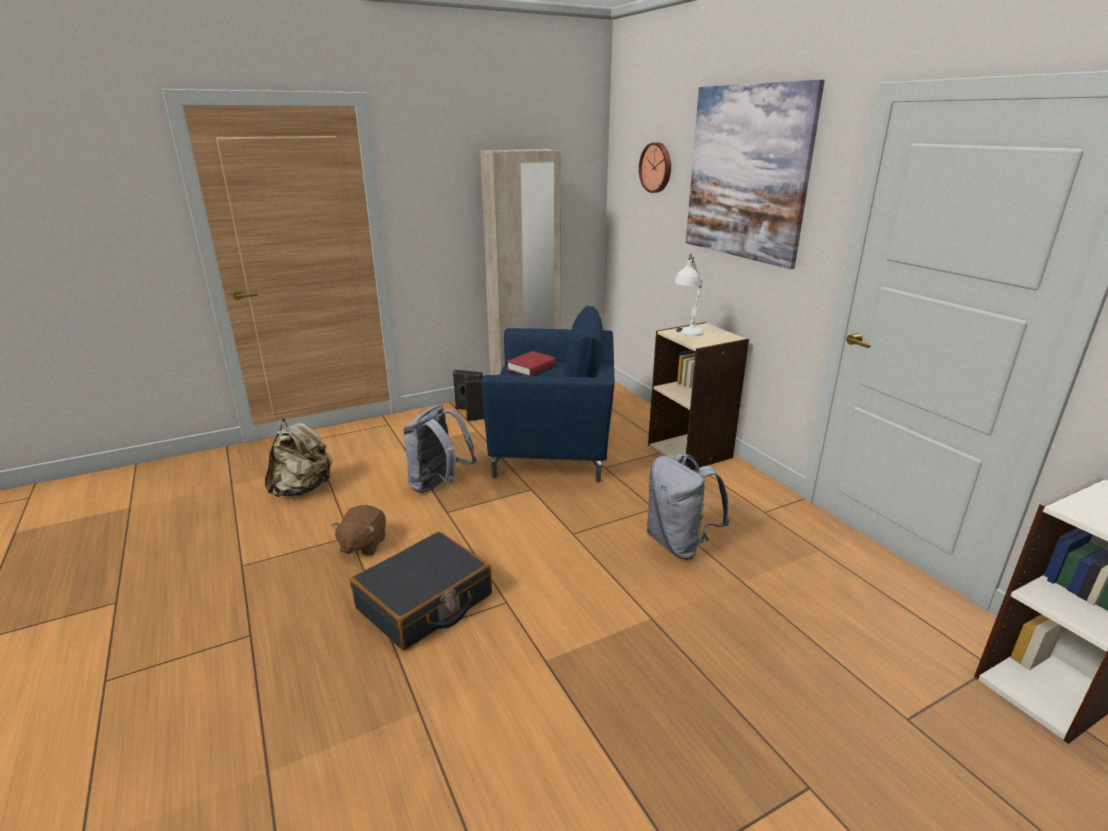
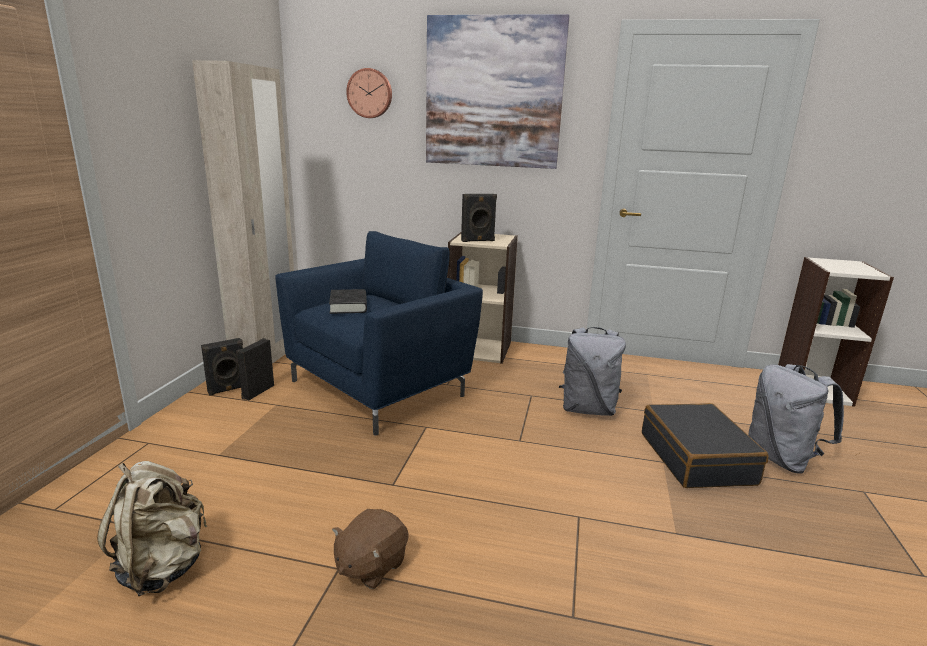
camera: 50 degrees left, 5 degrees down
brown plush toy [331,505,386,556] -> brown plush toy turned 75 degrees clockwise [332,509,409,589]
black suitcase [350,532,492,650] -> black suitcase moved to [642,403,769,488]
grey backpack [403,405,477,493] -> grey backpack moved to [748,364,844,474]
red book [507,351,556,376] -> black book [329,289,367,314]
white table lamp [675,254,704,336] -> black speaker [461,194,497,242]

